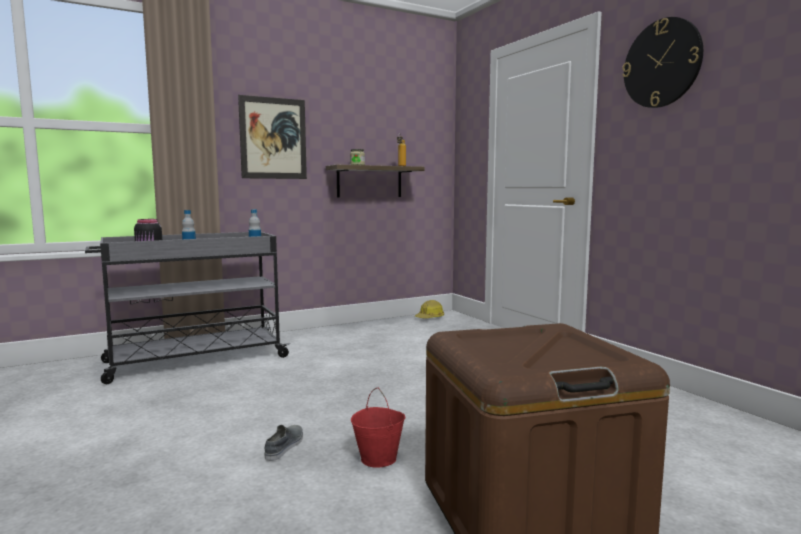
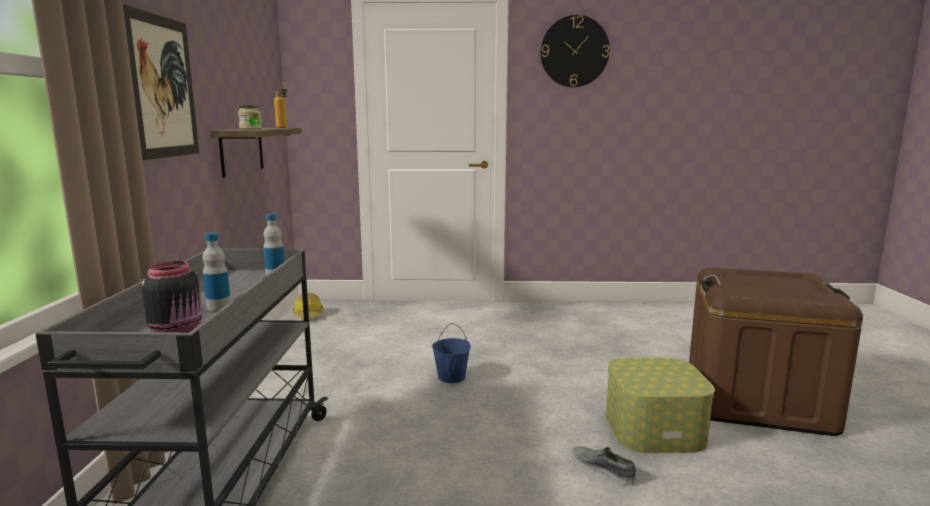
camera: 60 degrees left, 5 degrees up
red bucket [351,387,405,468] -> storage box [606,357,715,454]
none -> blue bucket [432,323,471,383]

